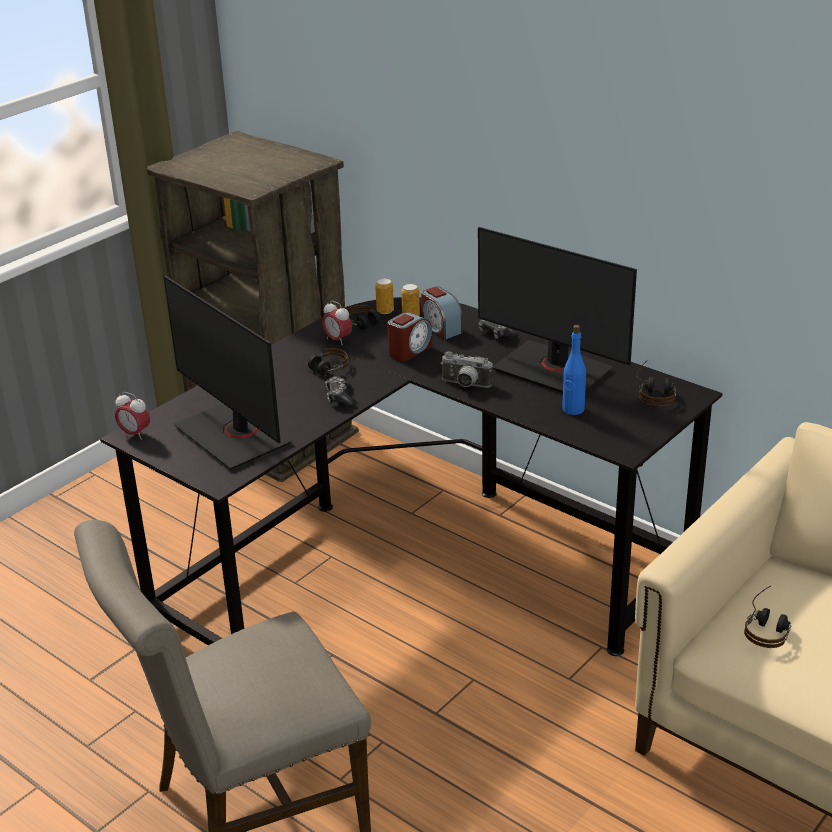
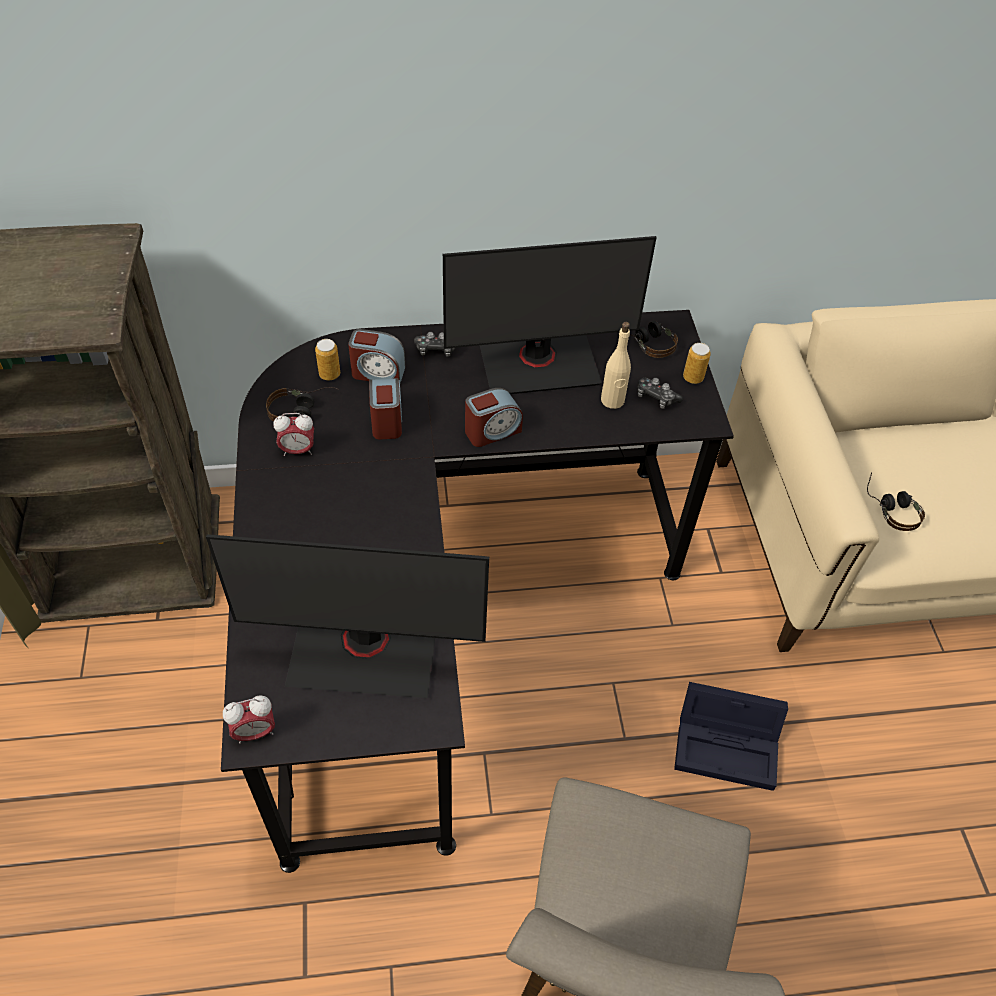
camera: 50 degrees left, 20 degrees up
headphones [304,348,348,377] -> none
game controller [325,376,355,407] -> game controller moved to [638,378,683,409]
can [375,278,394,314] -> can moved to [683,343,711,384]
camera [441,351,493,388] -> alarm clock [465,388,523,447]
blue bottle [562,325,586,415] -> beige bottle [601,322,631,409]
none -> black storage box [674,682,788,791]

